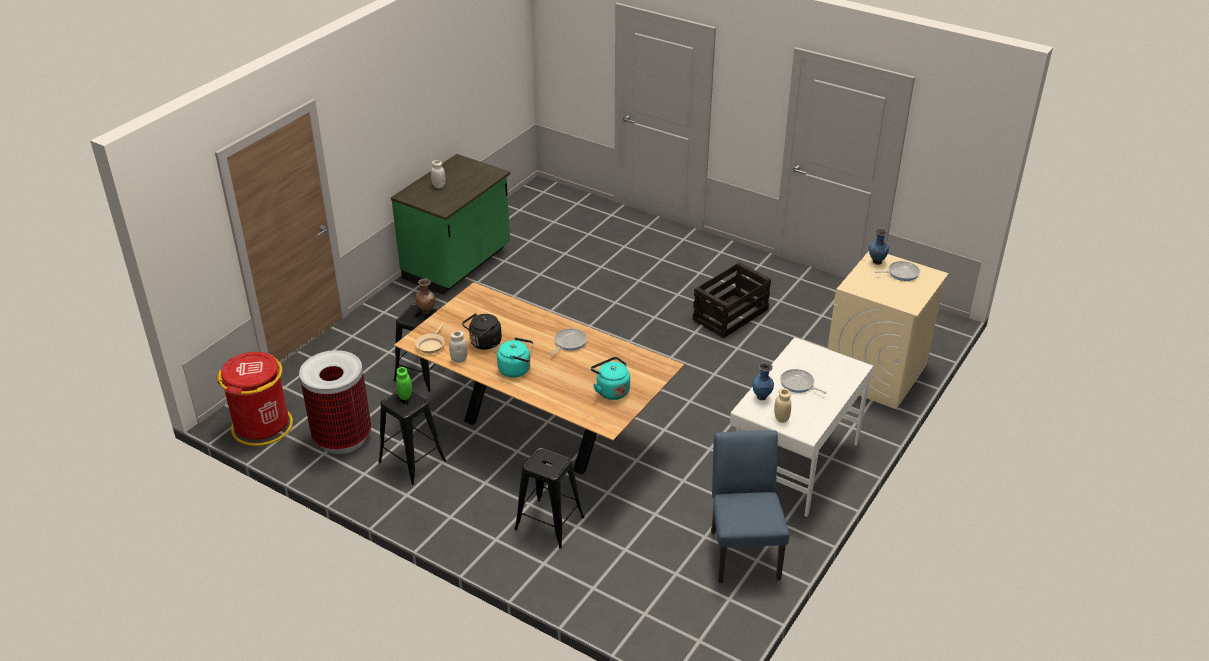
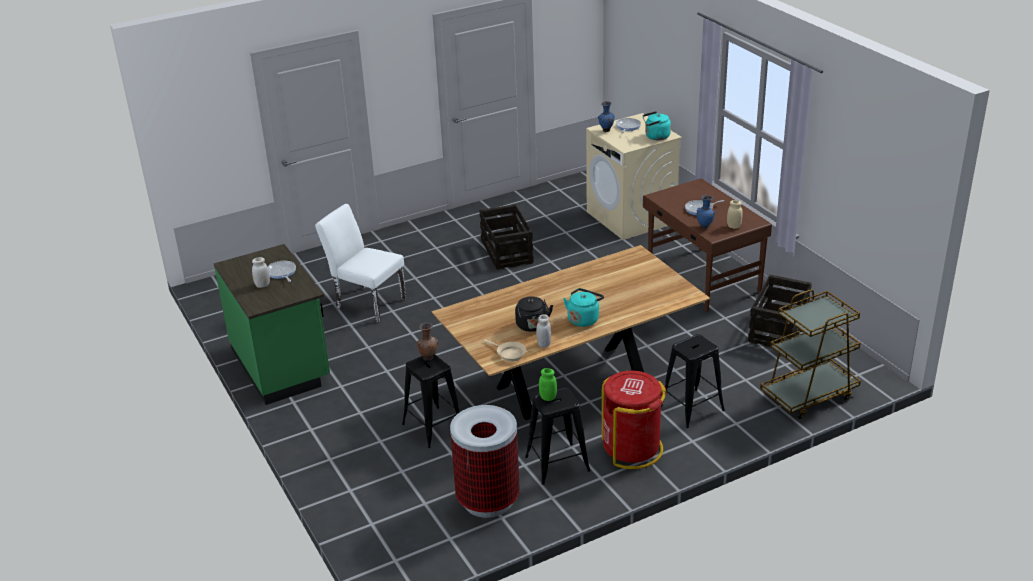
camera: 60 degrees left, 5 degrees down
red trash can [217,352,293,446] -> red trash can moved to [602,371,667,469]
frying pan [550,328,587,355] -> frying pan moved to [267,261,296,282]
turquoise kettle [591,357,630,400] -> turquoise kettle moved to [643,111,671,140]
blue chair [711,430,789,583] -> crate [748,275,812,347]
white desk [730,337,874,517] -> brown desk [643,178,772,312]
none -> white chair [315,204,406,322]
none -> brown cart [760,290,861,419]

